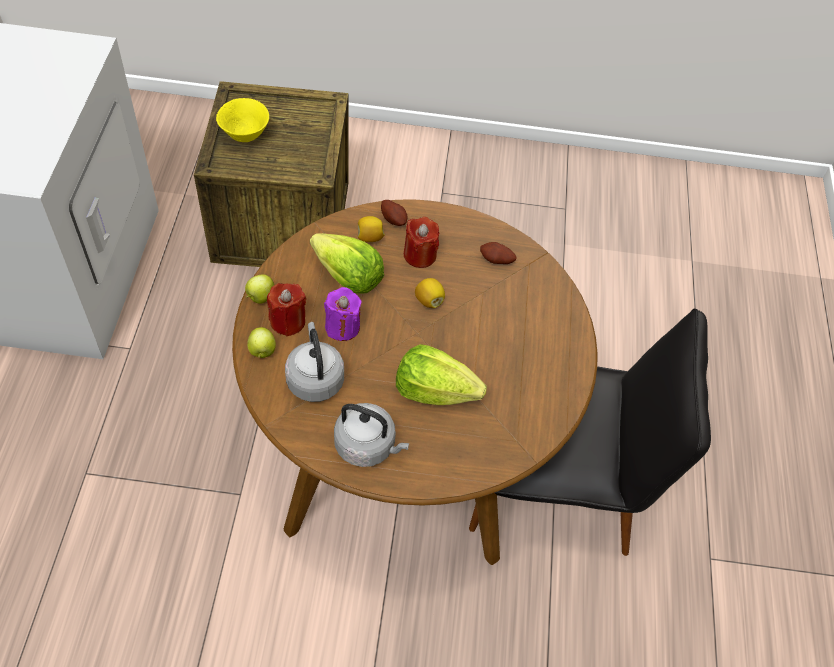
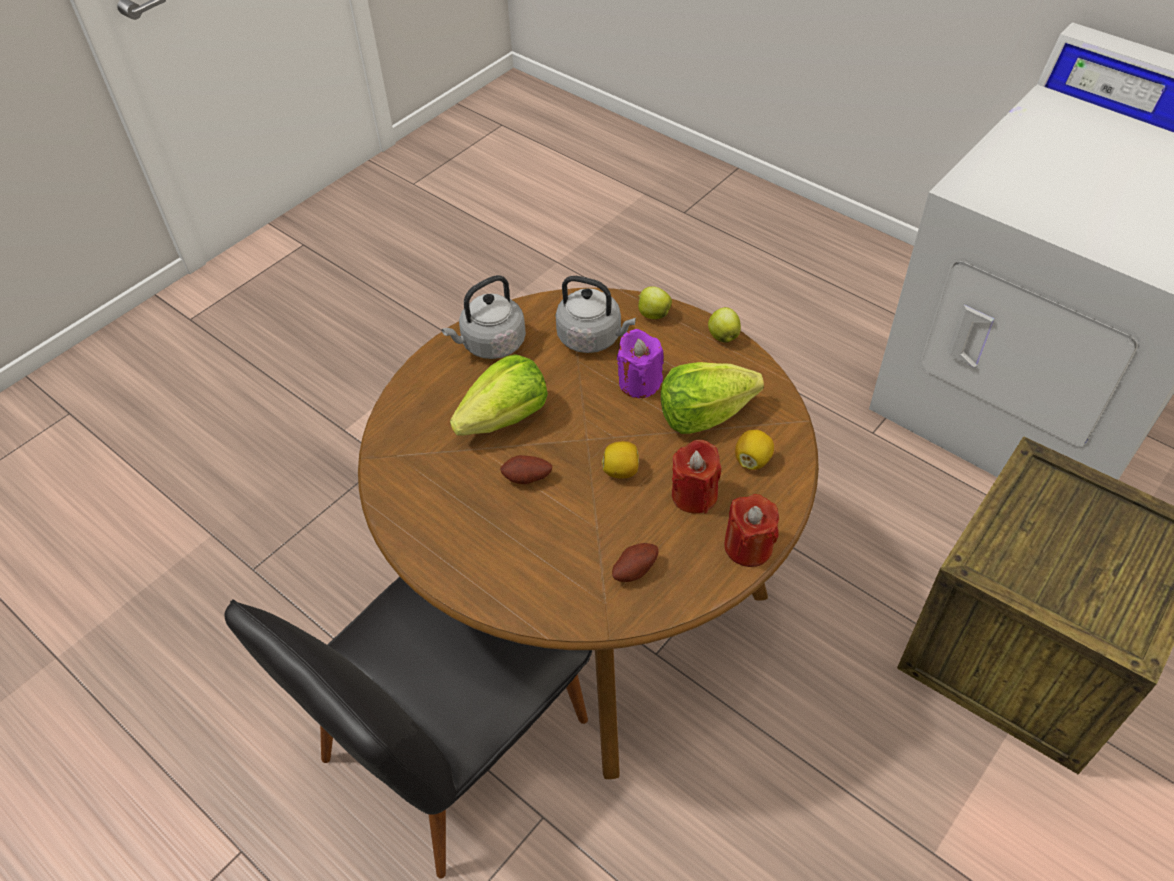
camera: 130 degrees right, 5 degrees down
yellow bowl [216,98,269,142] -> none
red candle [267,283,306,336] -> red candle moved to [724,494,779,567]
potato [381,200,408,226] -> potato moved to [500,455,552,484]

